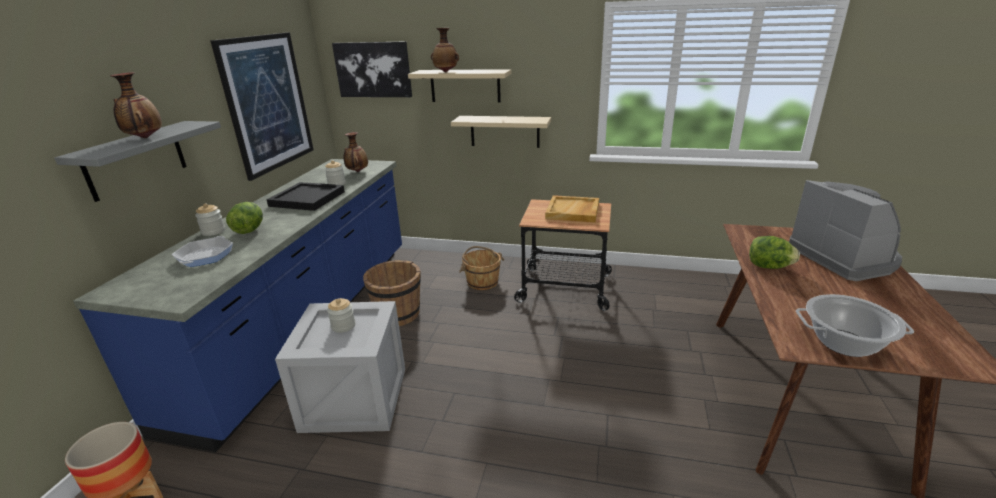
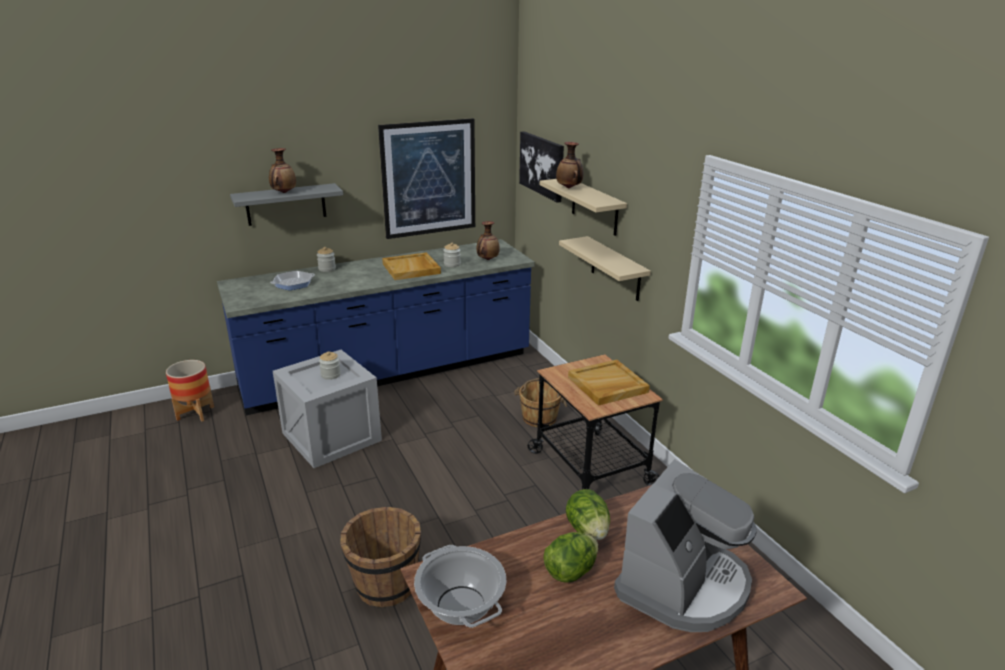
camera: 50 degrees right, 0 degrees up
lettuce [226,202,263,234] -> lettuce moved to [544,532,598,583]
black tray [267,182,345,211] -> beige tray [382,252,441,280]
brown bucket [363,260,421,326] -> brown bucket moved to [340,507,421,607]

